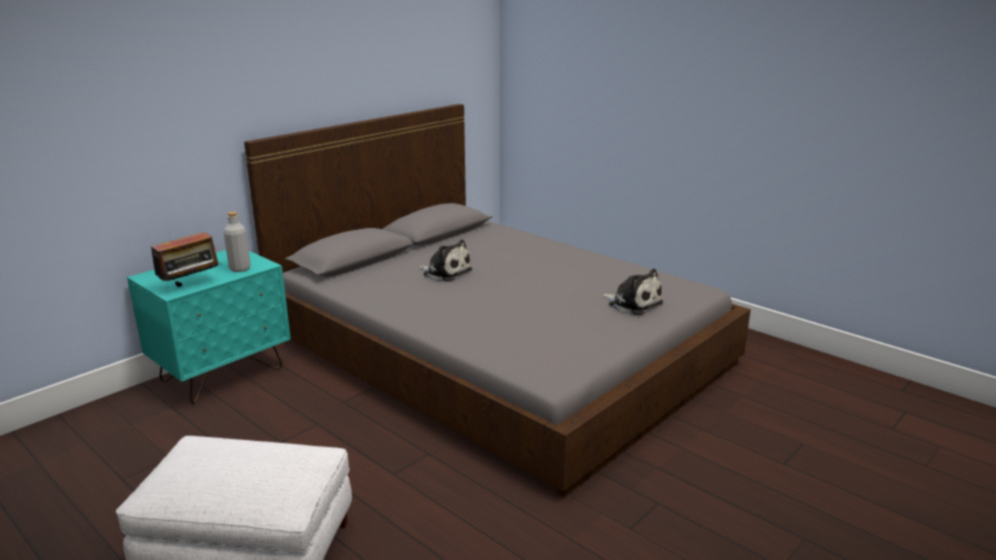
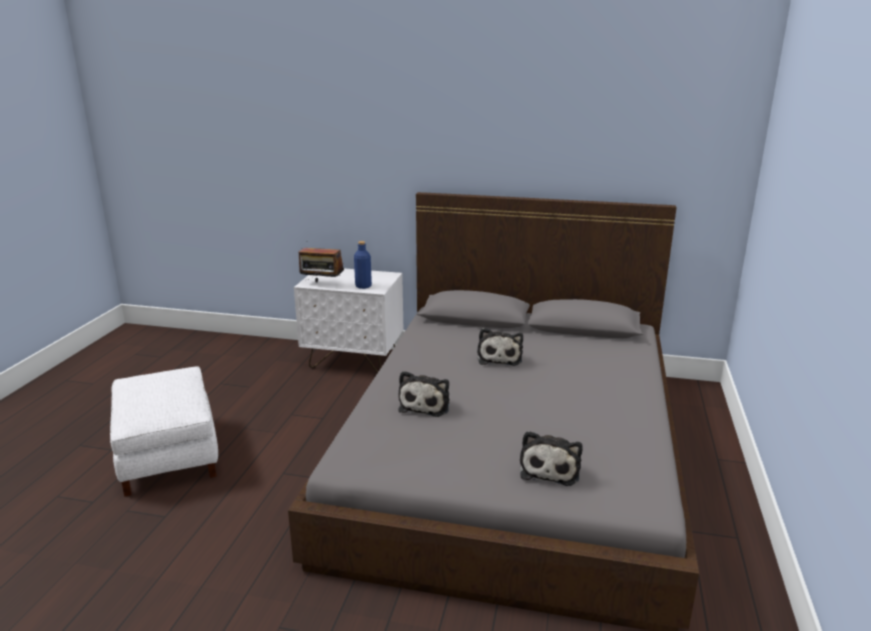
camera: 60 degrees right, 0 degrees up
turquoise nightstand [127,250,291,404] -> white nightstand [294,268,403,373]
grey bottle [224,212,251,272] -> blue bottle [354,241,372,289]
none -> plush toy [398,371,450,417]

